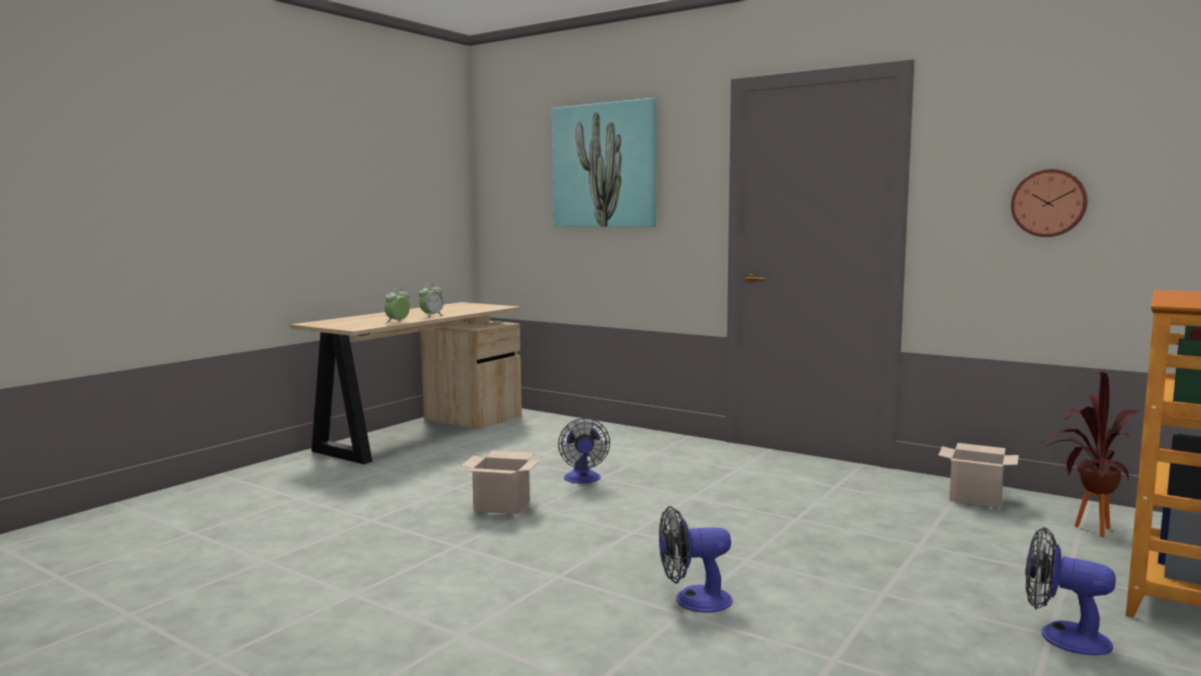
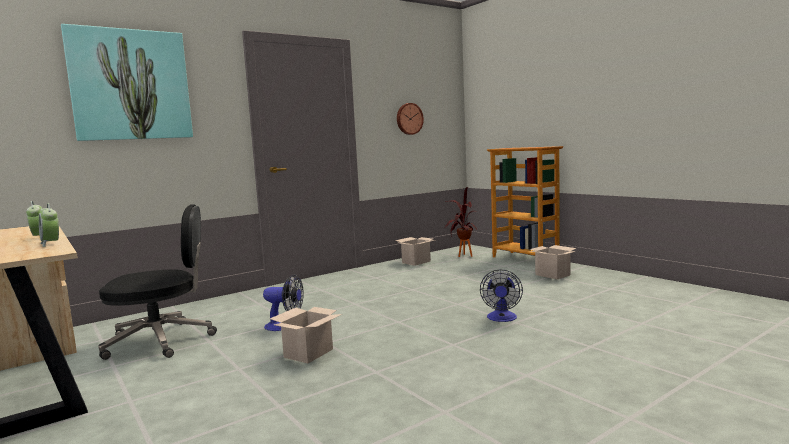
camera: 70 degrees left, 0 degrees up
fan [1025,527,1116,655] -> cardboard box [530,245,577,279]
none -> black office chair [98,205,217,360]

